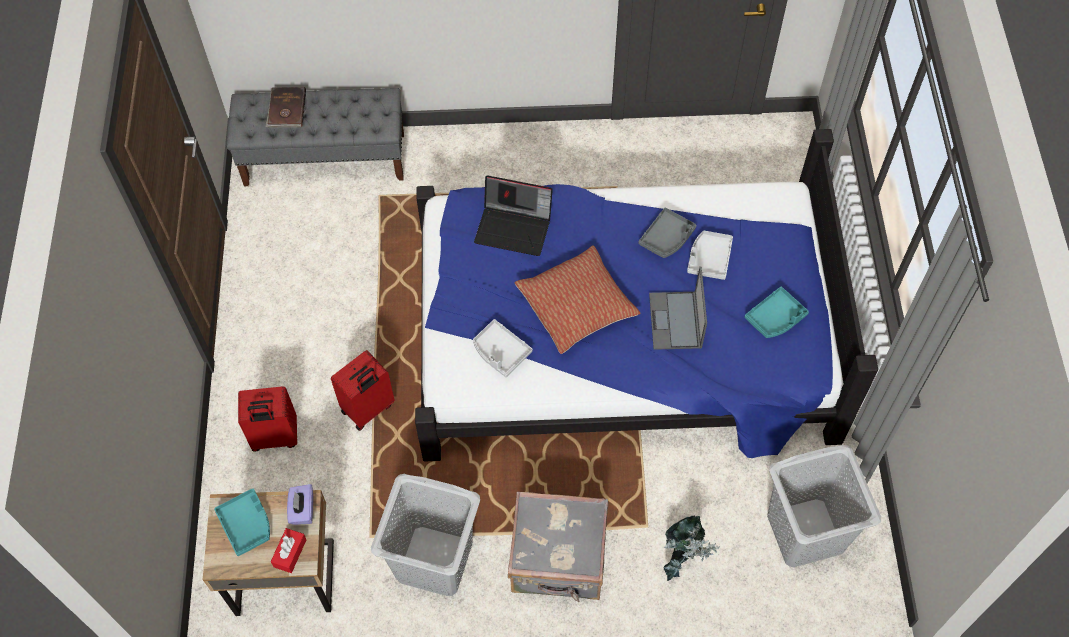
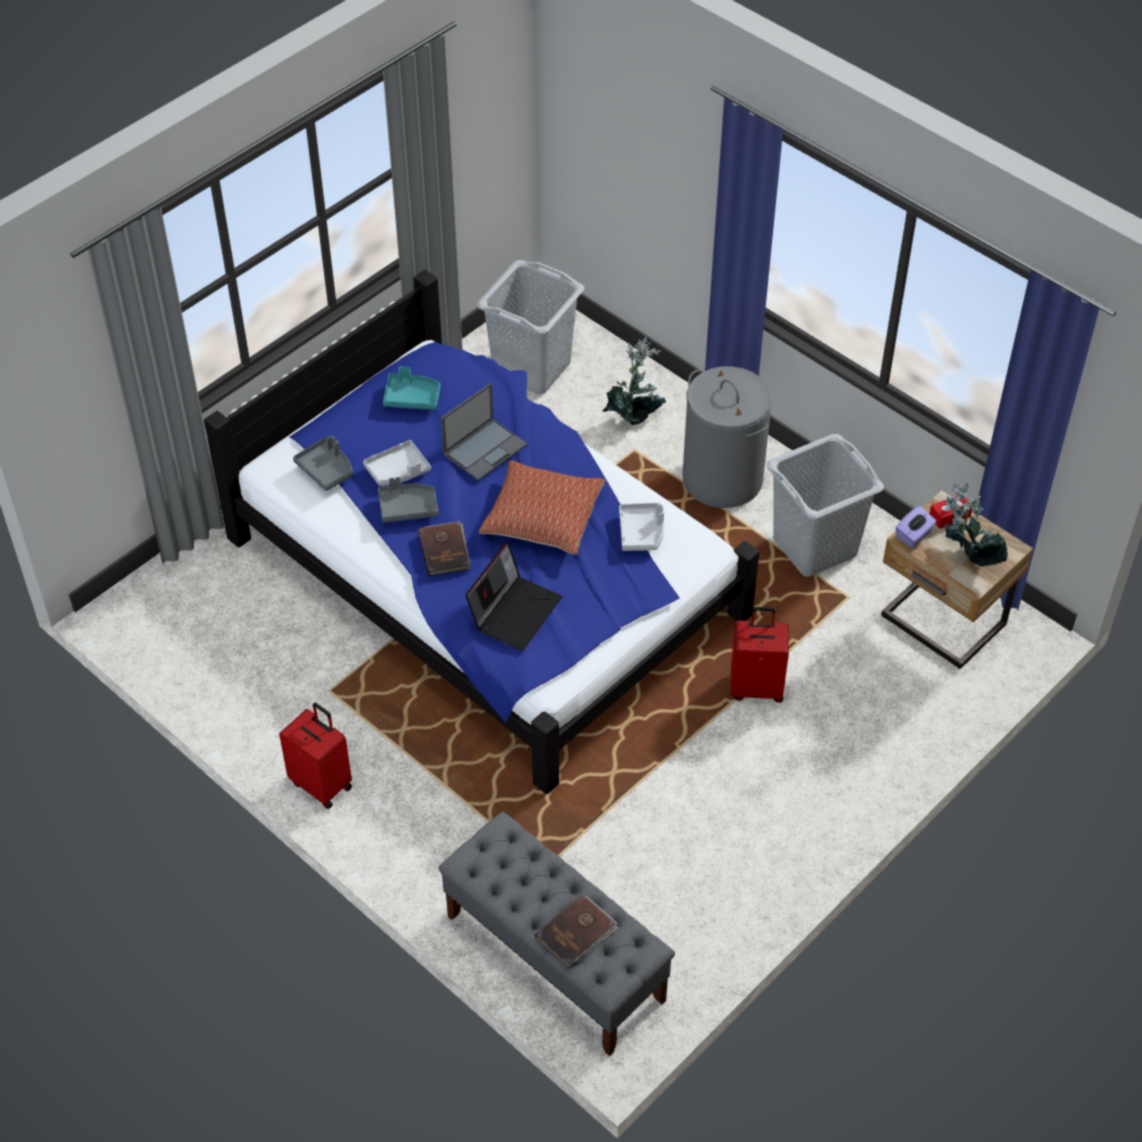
camera: 135 degrees left, 10 degrees down
turquoise tray [214,489,270,556] -> potted plant [943,480,1008,566]
red suitcase [238,386,297,452] -> red suitcase moved to [279,703,352,809]
laptop [474,175,553,256] -> laptop turned 60 degrees clockwise [465,541,562,651]
grey suitcase [508,492,608,602] -> grey laundry basket [682,366,772,508]
none -> grey tray [293,436,353,491]
none -> brown book [418,521,471,576]

